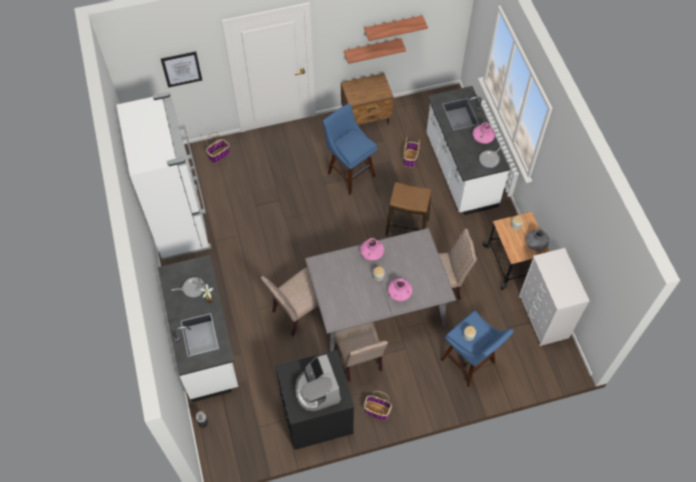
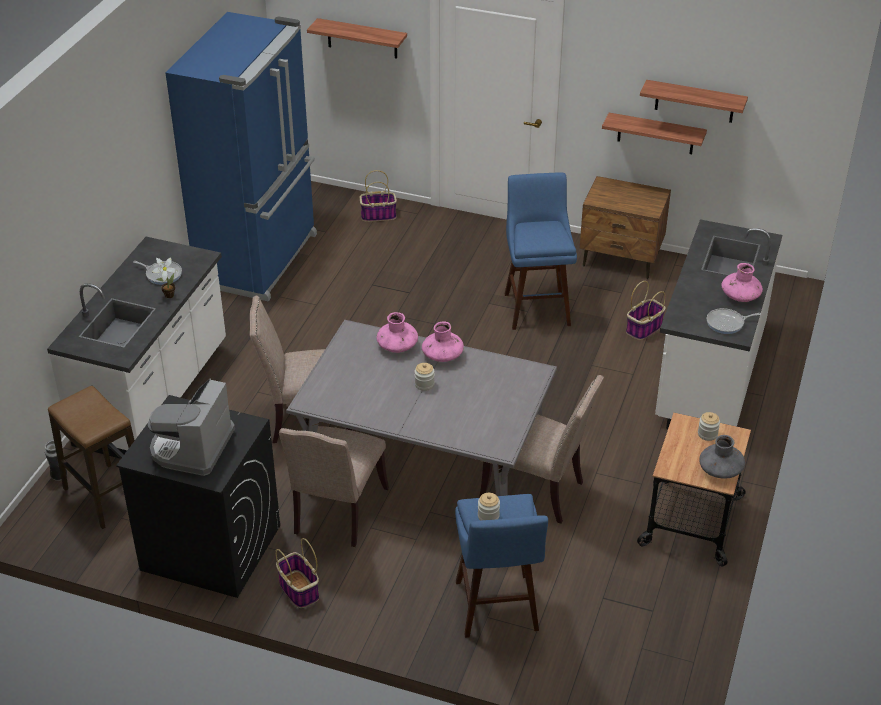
camera: 35 degrees right, 20 degrees down
white fridge [117,92,211,260] -> blue fridge [166,12,317,302]
picture [161,51,202,88] -> shelf [307,18,407,59]
stool [385,182,432,236] -> stool moved to [48,385,135,529]
pink vase [388,278,412,301] -> pink vase moved to [376,312,418,353]
white dresser [519,248,590,346] -> none

